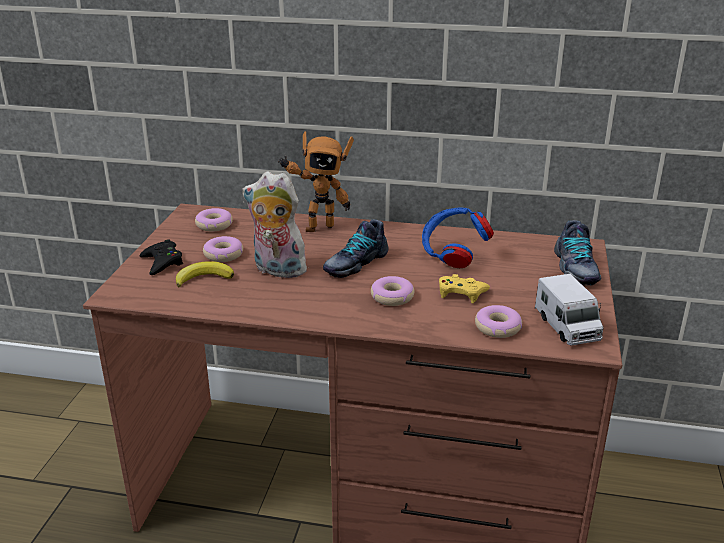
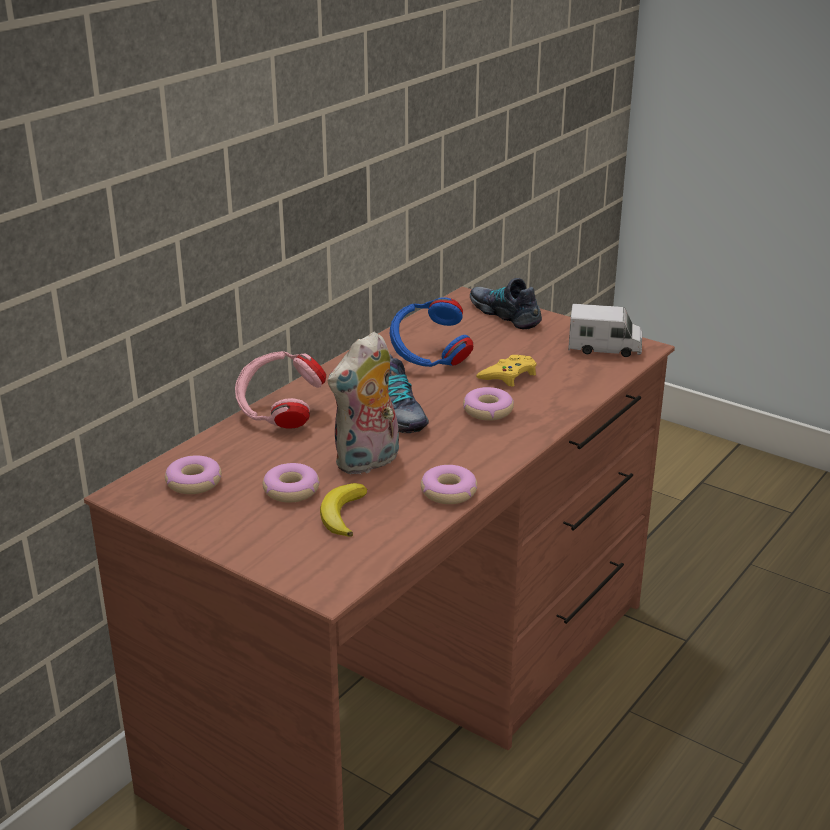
camera: 65 degrees left, 0 degrees up
black game controller [140,239,183,275] -> none
toy robot [278,131,354,232] -> pink headphones [235,351,326,428]
donut [475,305,522,338] -> donut moved to [421,465,477,504]
shoe [554,220,601,285] -> shoe turned 150 degrees counterclockwise [470,278,542,330]

